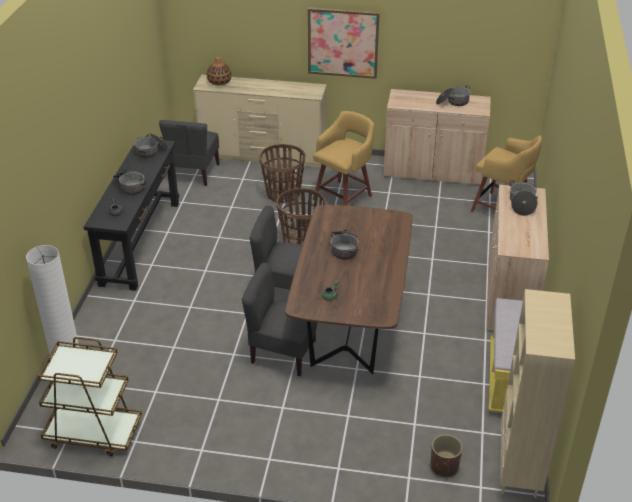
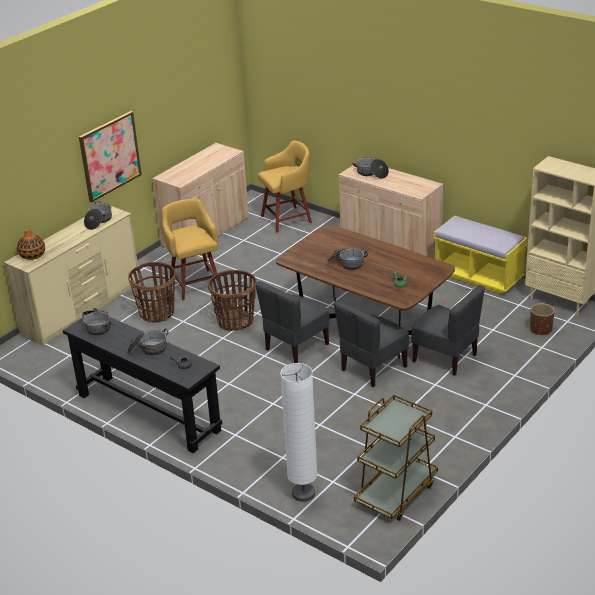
camera: 60 degrees left, 5 degrees down
grey chair [159,120,220,186] -> grey chair moved to [411,285,485,376]
cooking pot [436,85,471,106] -> cooking pot moved to [84,201,112,230]

